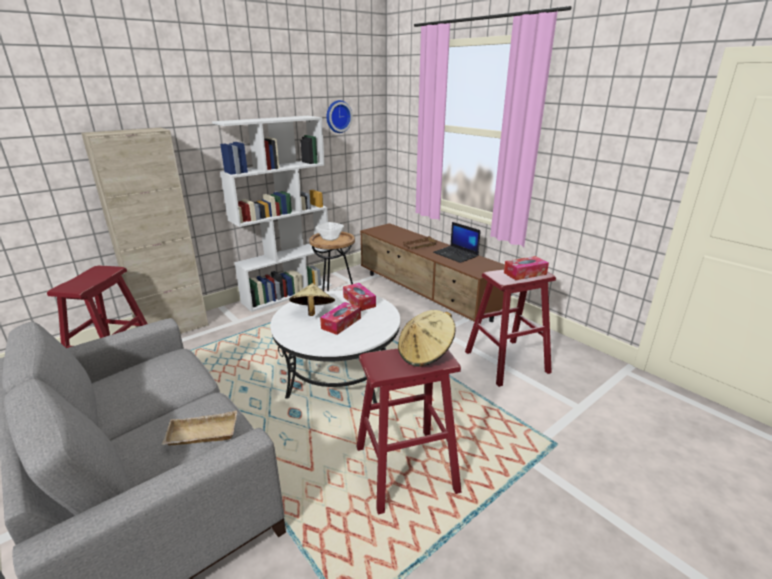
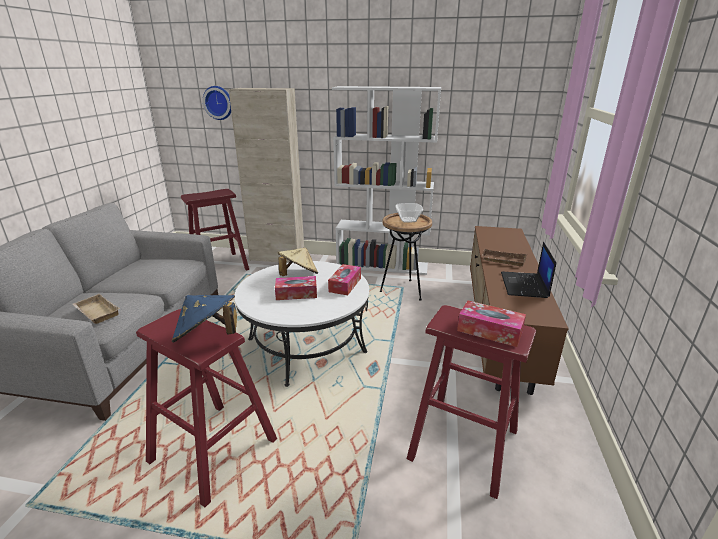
camera: 50 degrees right, 0 degrees up
wall clock [326,100,353,133] -> wall clock moved to [203,86,231,120]
beige hat [398,310,456,367] -> blue hat [172,295,237,343]

